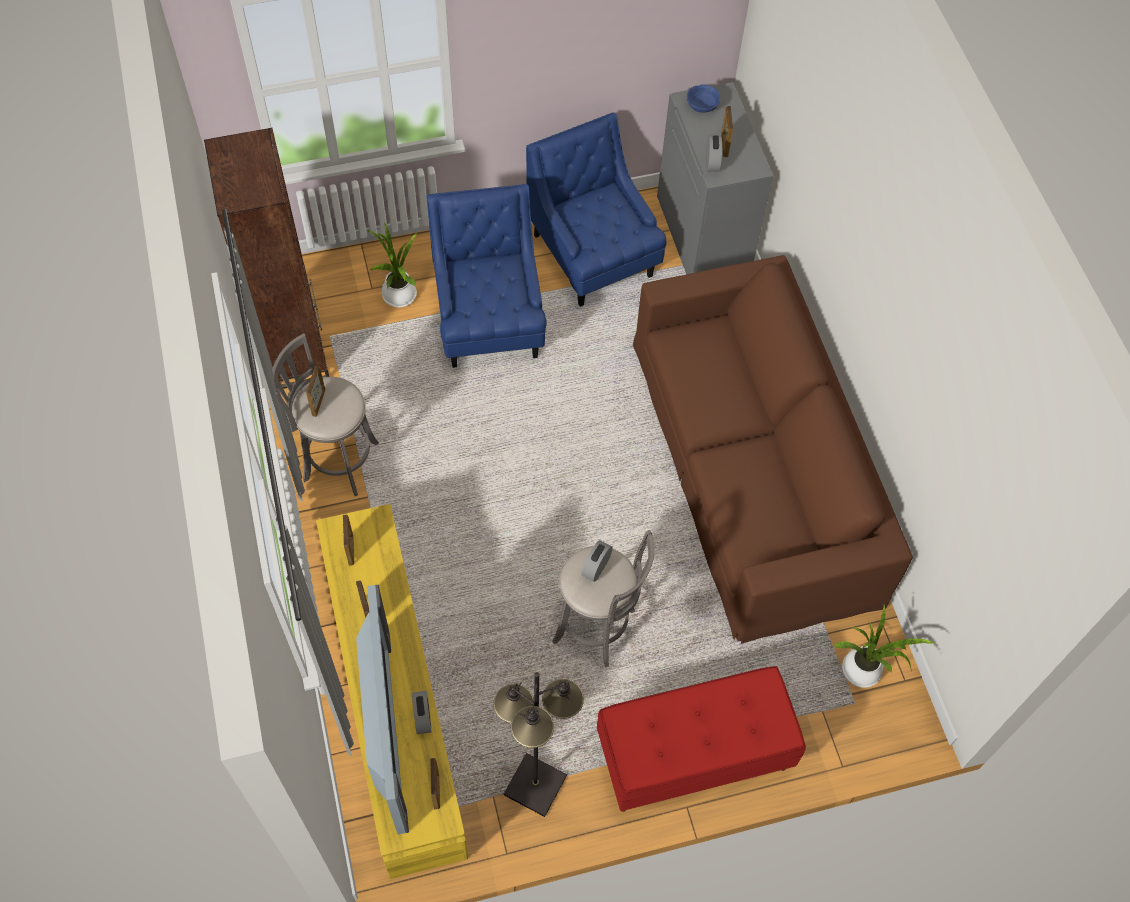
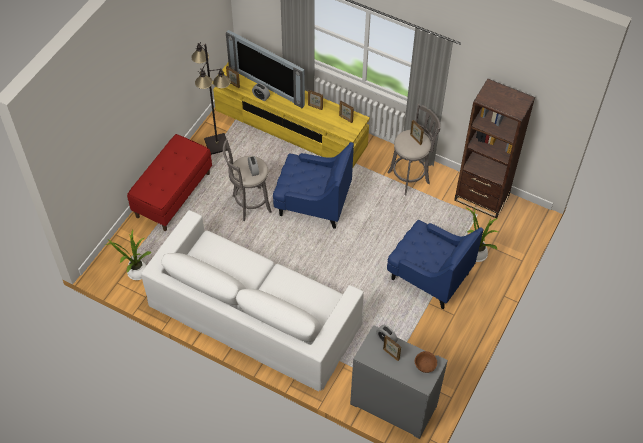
camera: 135 degrees right, 5 degrees down
blue armchair [526,113,667,307] -> blue armchair moved to [273,142,354,229]
brown sofa [633,255,913,644] -> white sofa [141,210,364,392]
blue bowl [687,84,720,113] -> brown bowl [415,351,437,373]

